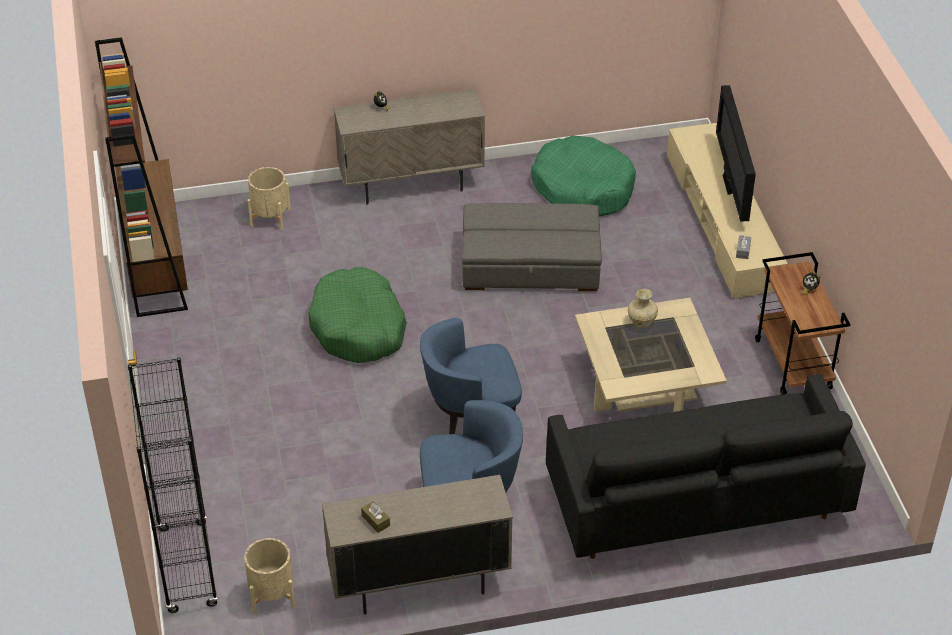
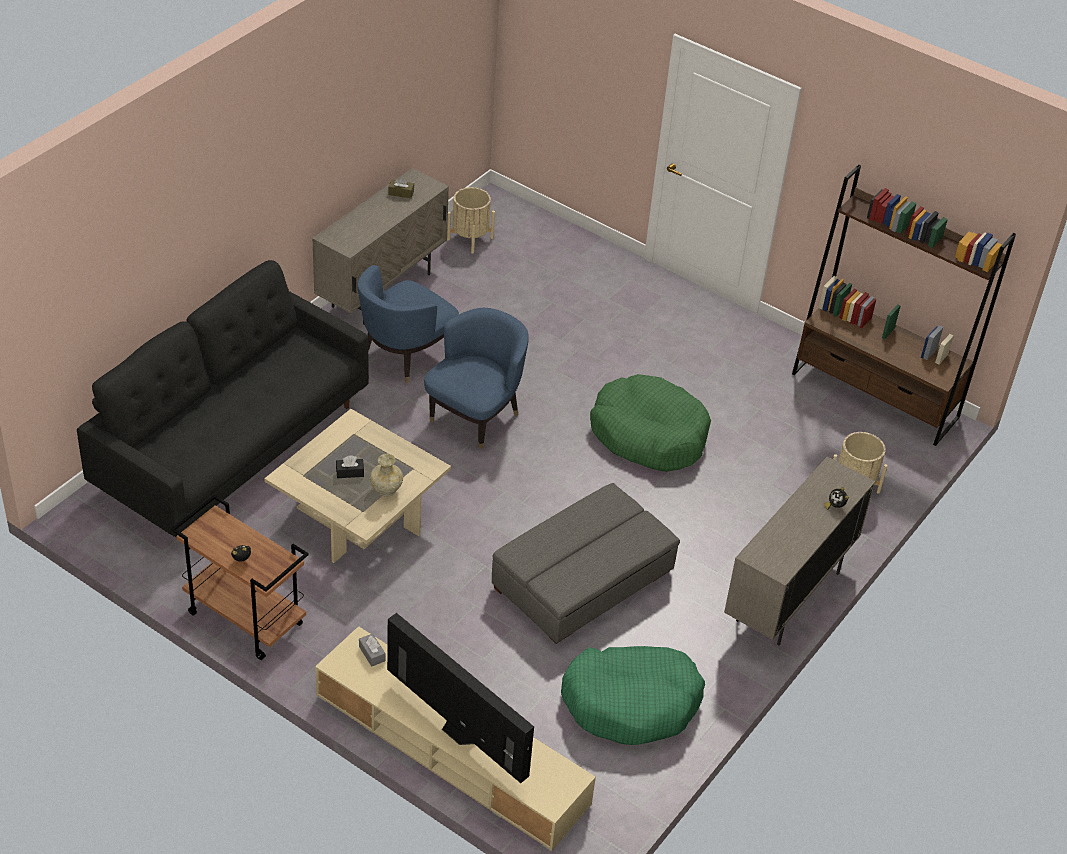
camera: 135 degrees right, 0 degrees up
black bookcase [128,357,219,613] -> none
none -> black tissue box [336,455,364,478]

